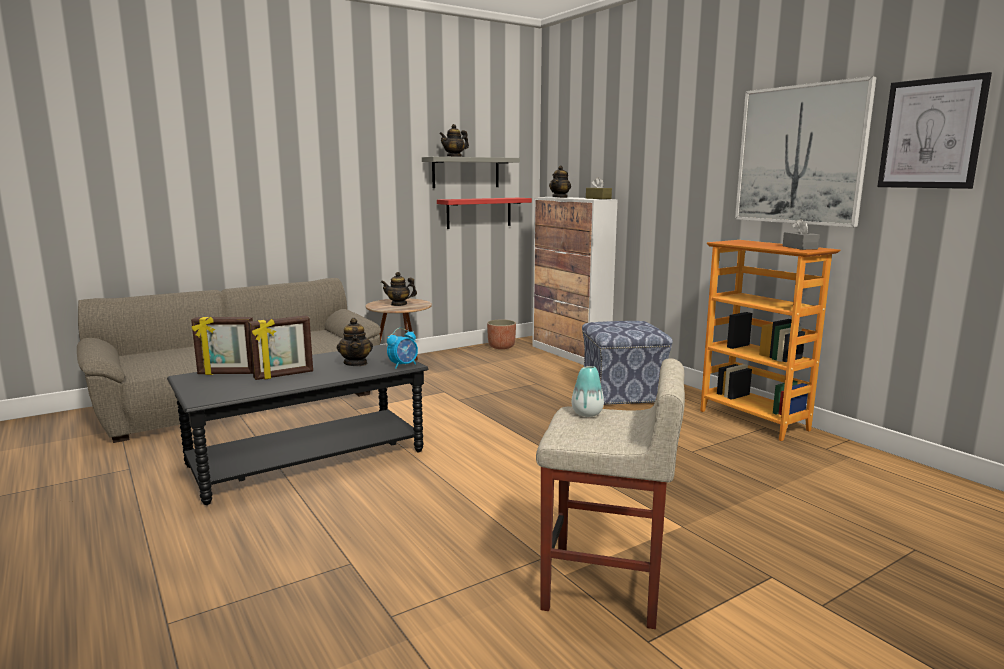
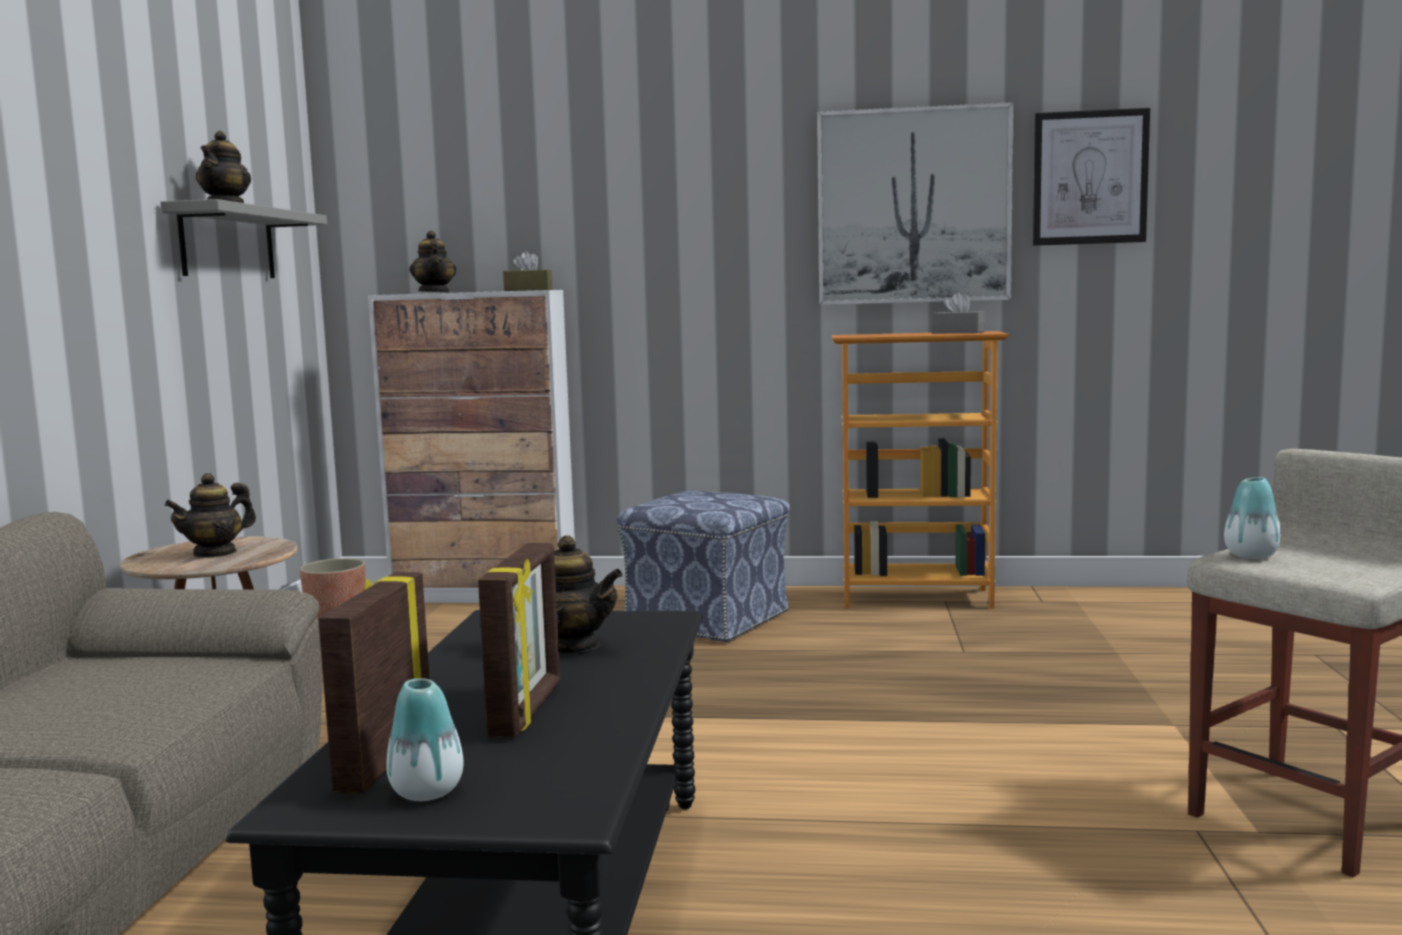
camera: 50 degrees left, 5 degrees down
picture frame [191,317,253,375] -> picture frame turned 150 degrees clockwise [318,572,430,793]
alarm clock [387,328,418,369] -> none
red shelf [437,198,532,229] -> none
none -> vase [386,678,464,801]

